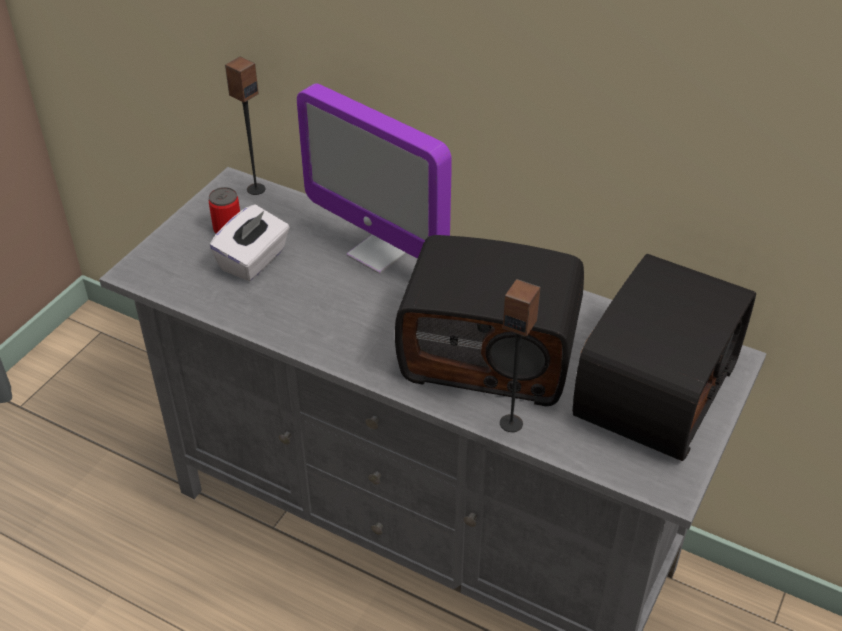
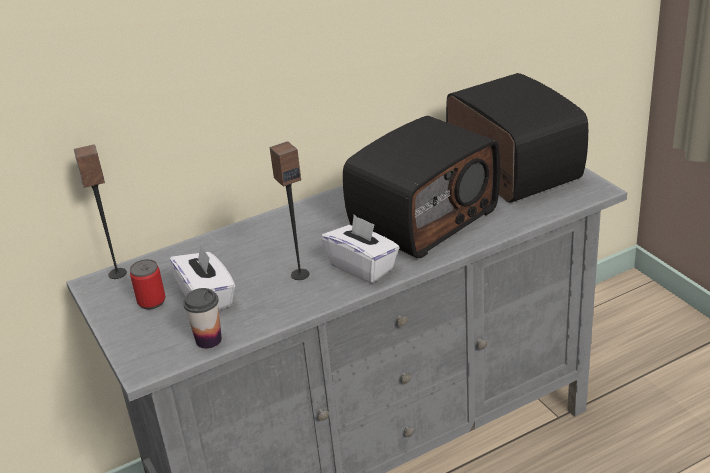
camera: 55 degrees left, 10 degrees down
monitor [297,83,452,274] -> none
speaker [500,279,540,432] -> speaker moved to [270,141,309,280]
none -> cup [183,288,222,349]
none -> white tissue box [321,215,400,283]

